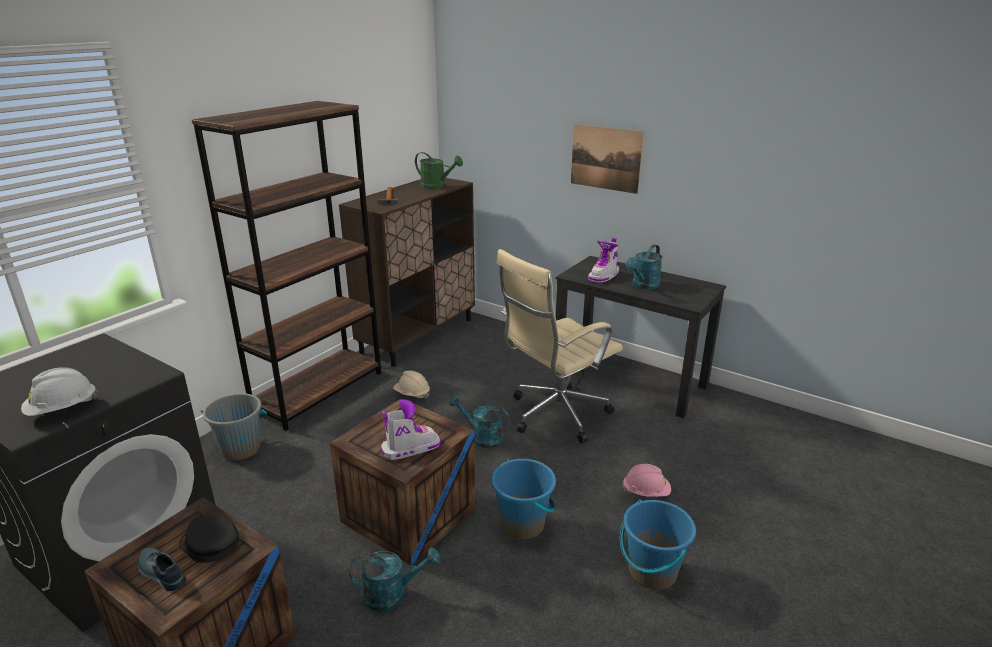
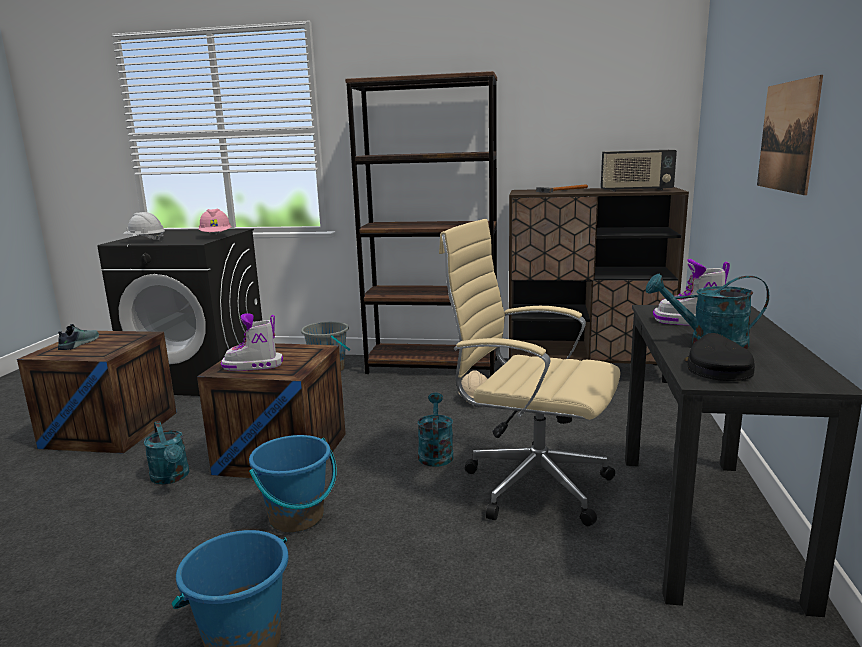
camera: 65 degrees right, 10 degrees down
black cap [179,515,239,563] -> black cap moved to [684,333,755,381]
boot [381,400,441,460] -> boot turned 135 degrees clockwise [221,313,283,371]
green watering can [415,152,463,189] -> radio [601,150,677,192]
pink hard hat [623,464,671,497] -> pink hard hat moved to [198,209,232,235]

